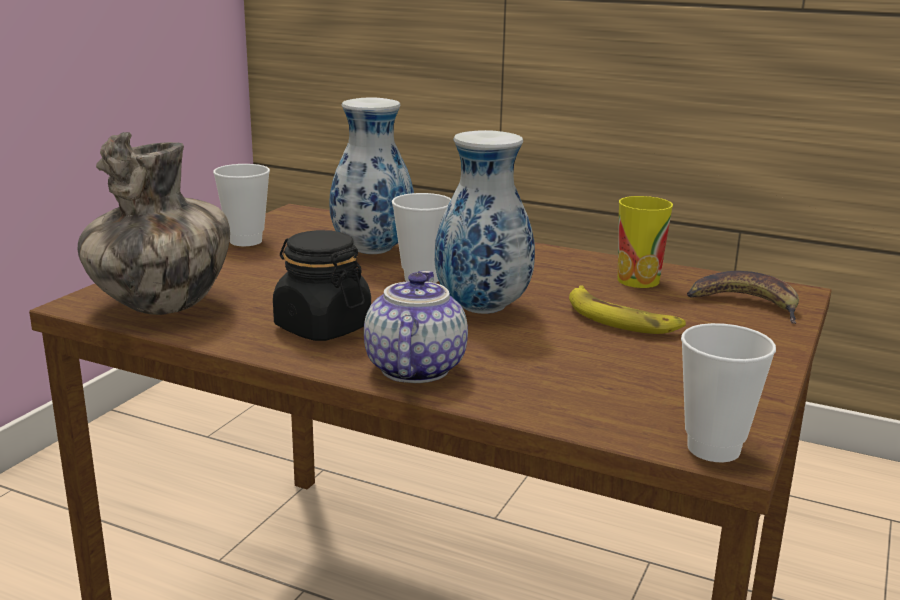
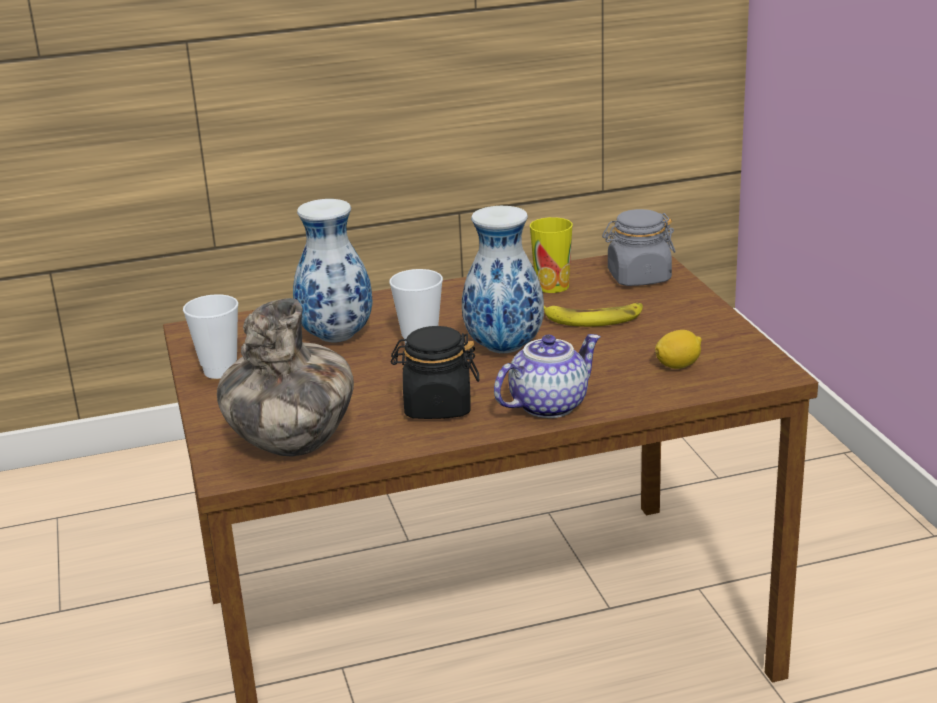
camera: 40 degrees left, 5 degrees up
teapot [364,271,468,383] -> teapot turned 90 degrees clockwise [494,334,601,418]
cup [681,323,776,462] -> none
banana [687,271,799,324] -> grey jar [602,209,676,286]
none -> lemon [655,330,702,369]

